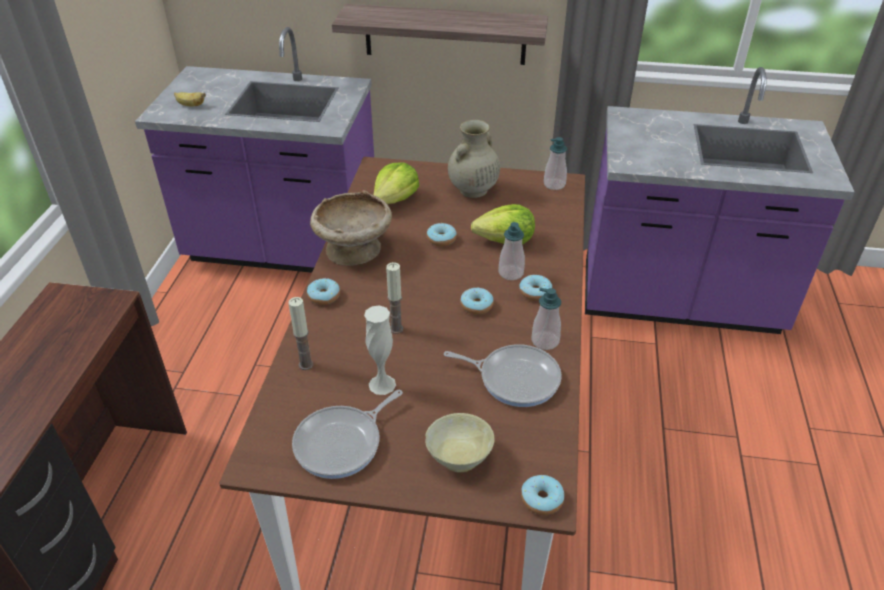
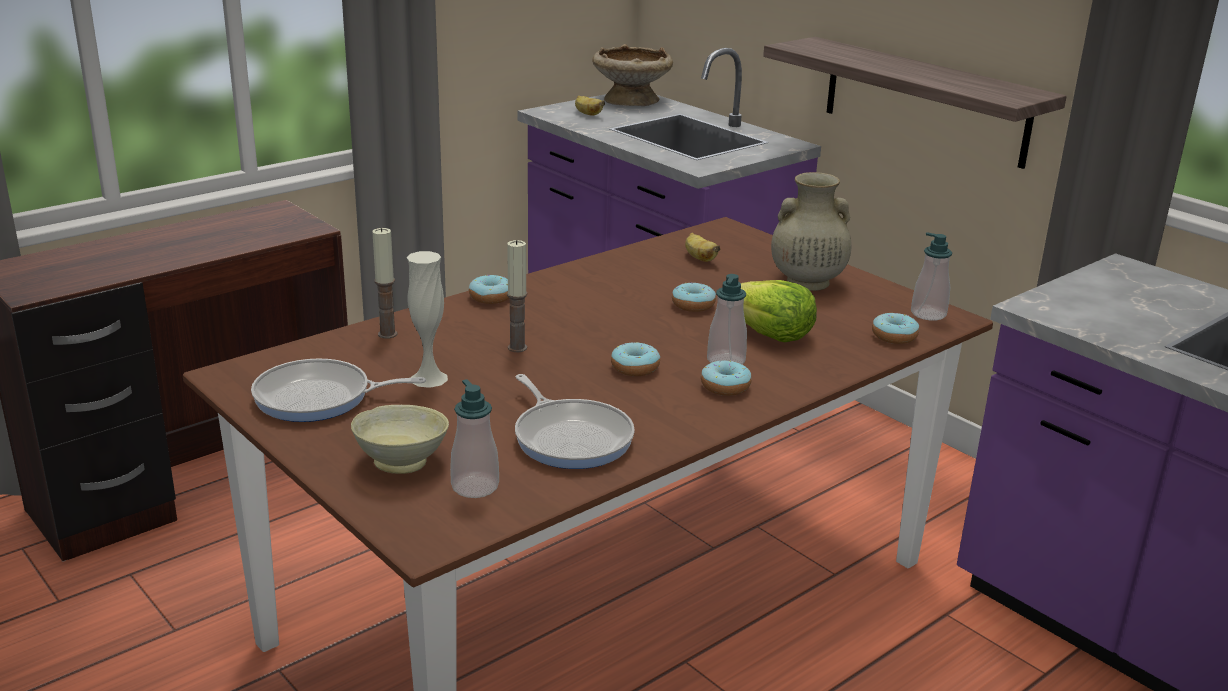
camera: 40 degrees right, 15 degrees down
beige bowl [310,190,392,266] -> beige bowl moved to [592,44,673,106]
lettuce [373,162,419,204] -> banana [685,233,720,262]
donut [521,475,564,515] -> donut moved to [872,313,919,344]
soap dispenser [531,287,561,350] -> soap dispenser moved to [450,379,499,498]

